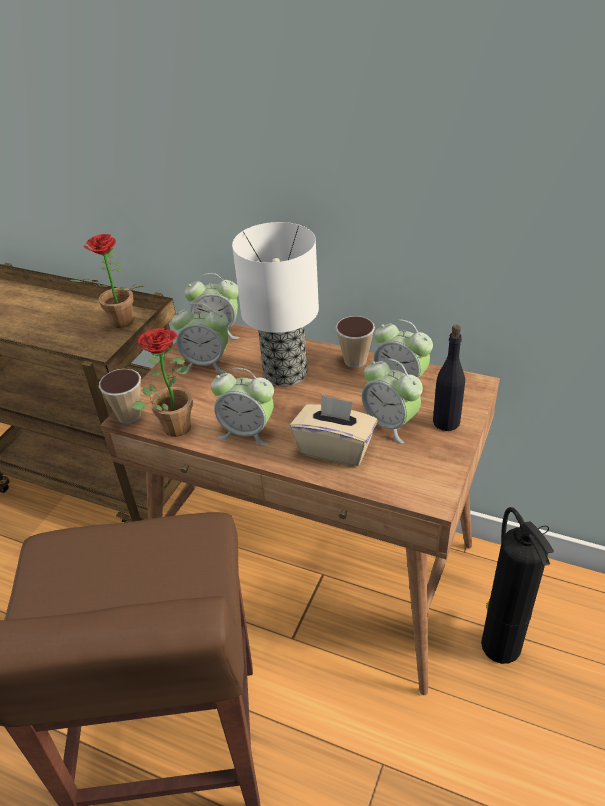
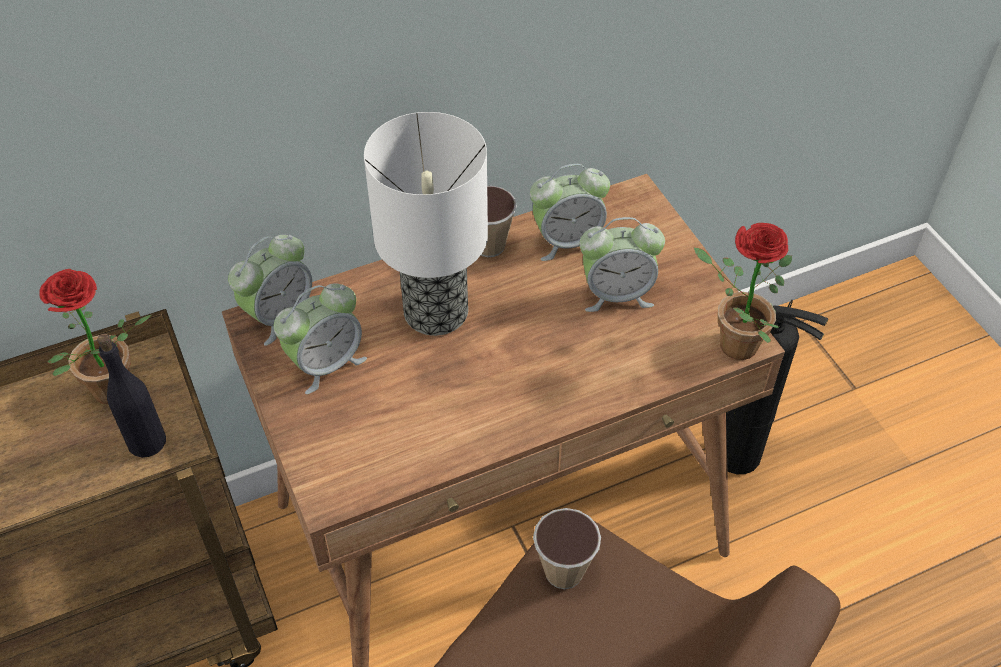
camera: 50 degrees left, 10 degrees up
cup [99,369,141,423] -> cup moved to [533,508,601,589]
potted plant [132,328,193,437] -> potted plant moved to [694,223,792,360]
alarm clock [211,368,274,446] -> none
beige tissue box [290,394,378,466] -> none
black bottle [433,325,465,431] -> black bottle moved to [97,334,166,458]

